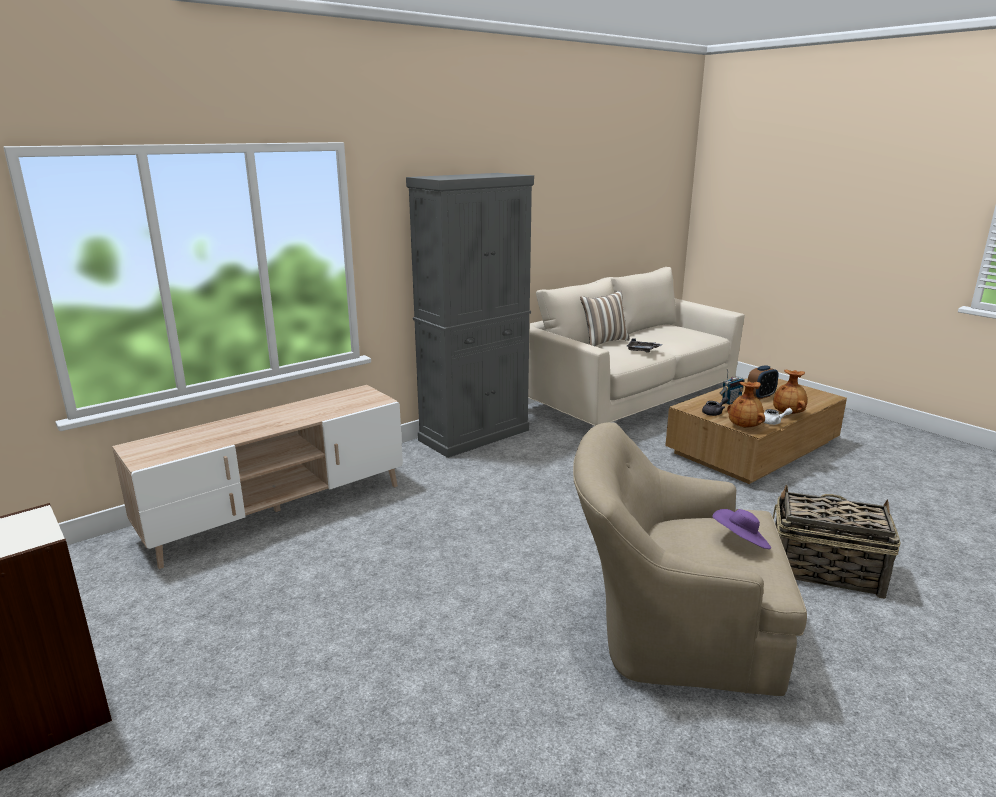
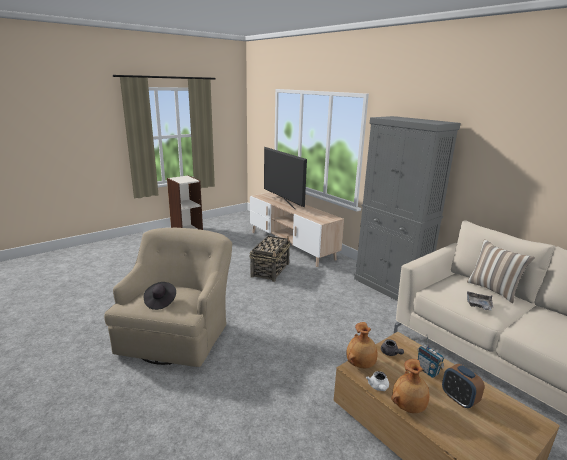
camera: 90 degrees right, 0 degrees up
purple hat [712,509,771,549] -> black hat [144,282,176,310]
basket [773,485,901,599] -> basket moved to [249,235,290,282]
none -> television [264,147,307,210]

